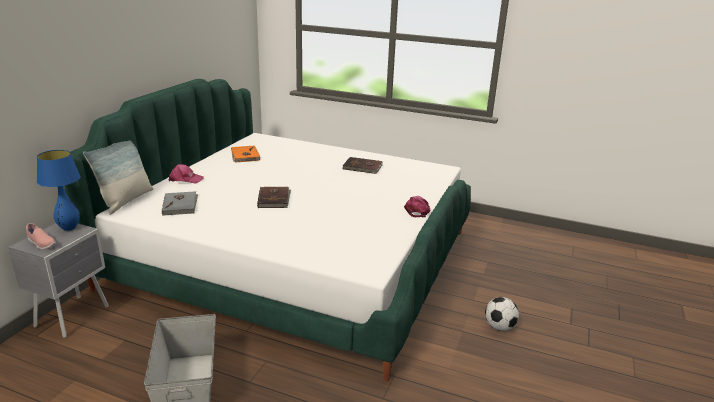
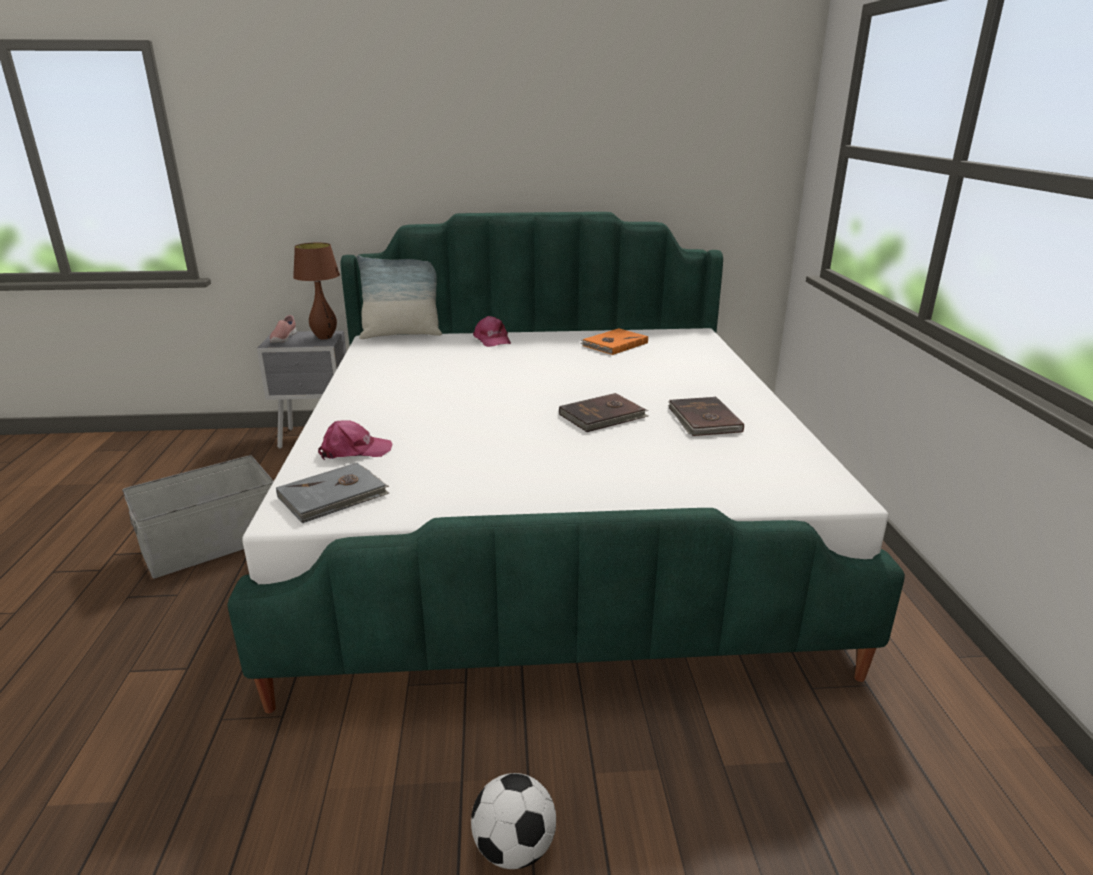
camera: 65 degrees right, 0 degrees up
blue table lamp [37,150,81,231] -> brown table lamp [293,243,340,340]
grey book [162,191,198,215] -> grey book moved to [276,463,389,524]
brown book [257,187,291,208] -> brown book moved to [559,393,648,432]
pink cap [404,196,430,217] -> pink cap moved to [318,420,393,460]

